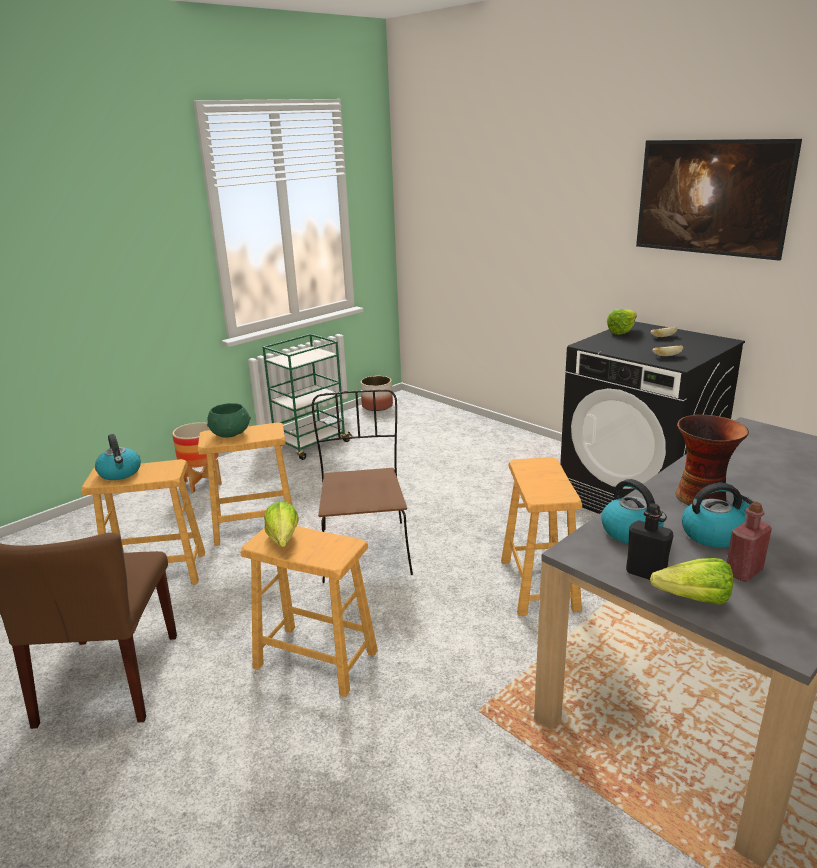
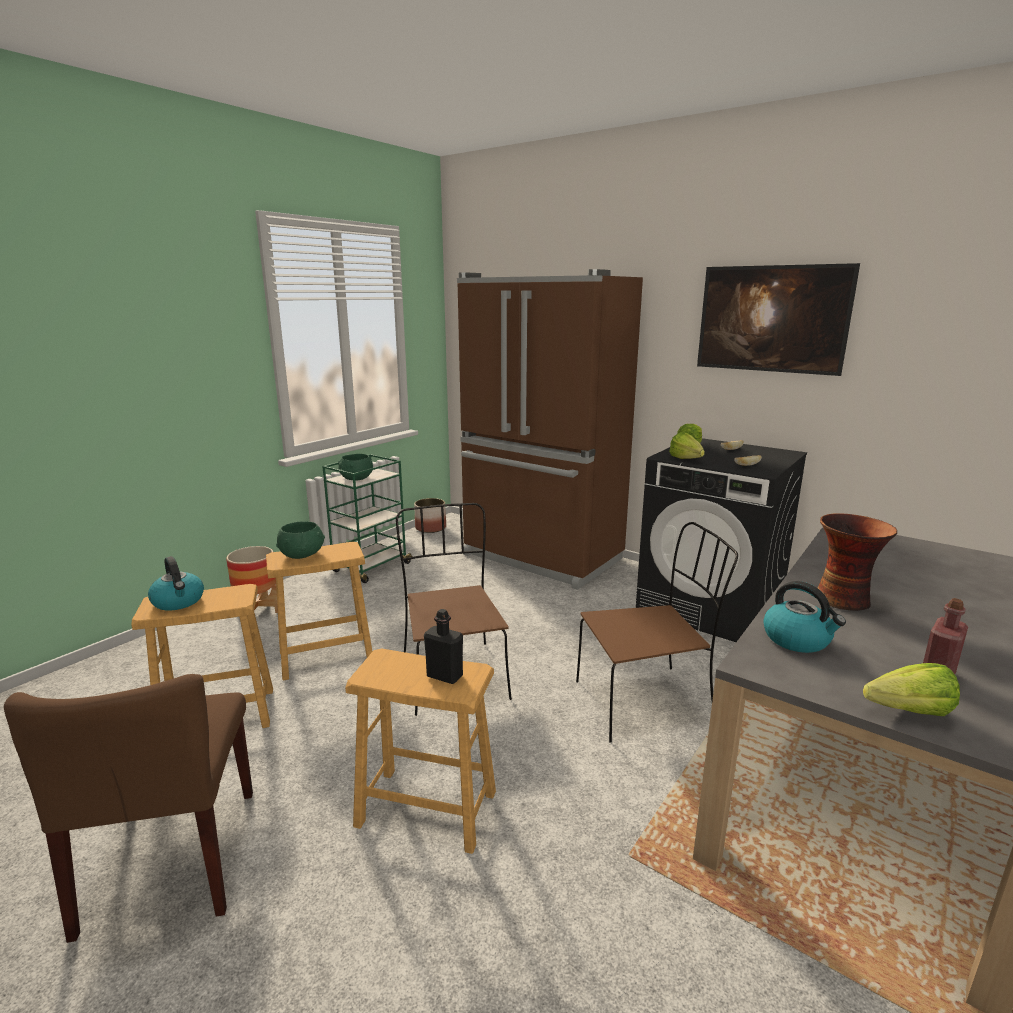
camera: 10 degrees left, 5 degrees down
lettuce [264,501,299,547] -> lettuce moved to [669,432,705,459]
brown stool [501,457,582,616] -> brown chair [576,522,738,743]
black bottle [626,503,674,580] -> black bottle moved to [424,609,463,684]
kettle [682,483,754,548] -> none
none -> green bowl [338,454,373,480]
none -> brown fridge [457,269,643,590]

